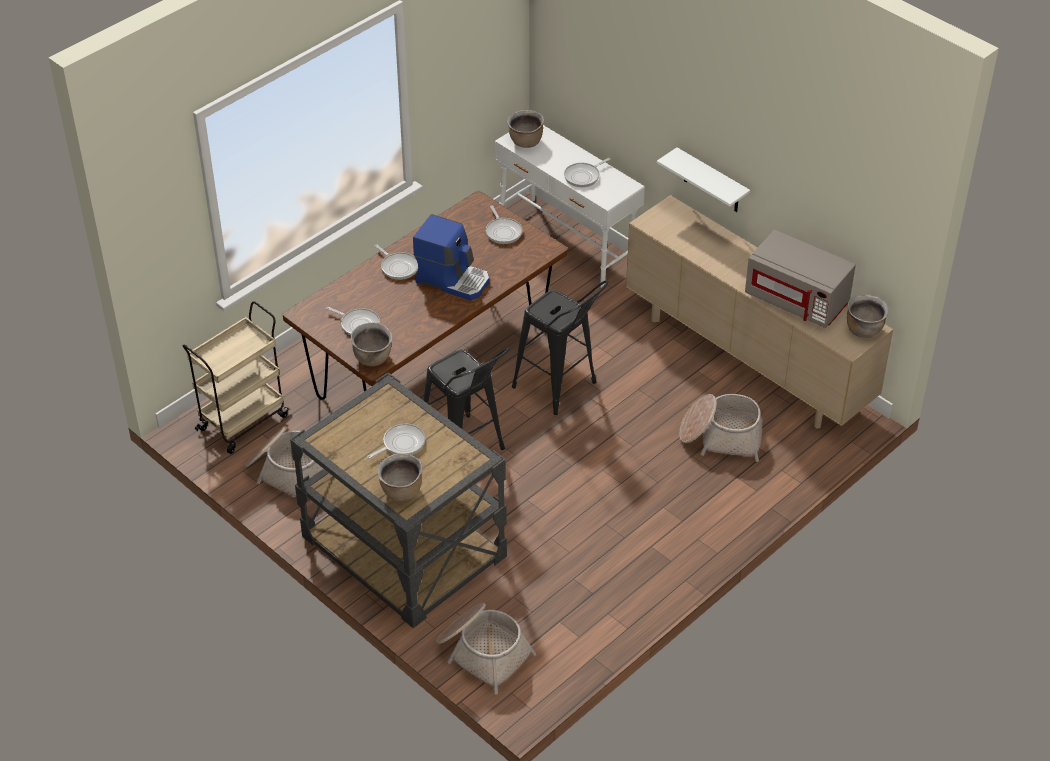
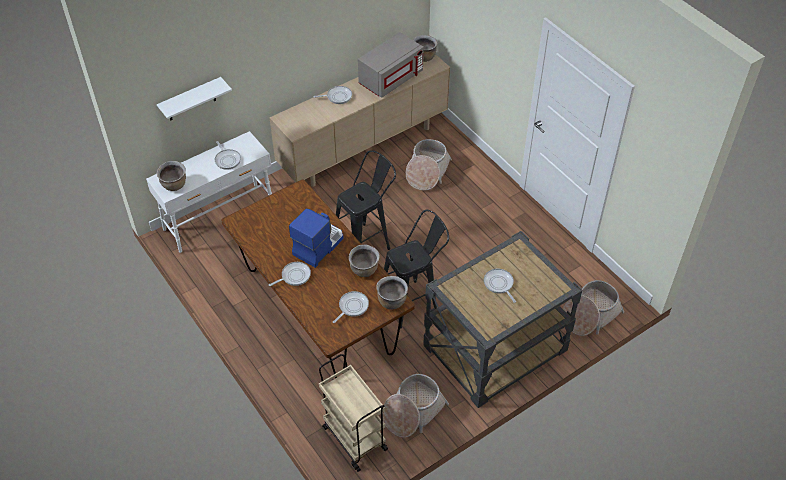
camera: 80 degrees left, 5 degrees up
brown cooking pot [377,453,423,501] -> brown cooking pot moved to [349,245,380,277]
frying pan [486,205,523,244] -> frying pan moved to [314,86,352,104]
white shelf [657,147,750,212] -> white shelf moved to [157,77,232,120]

